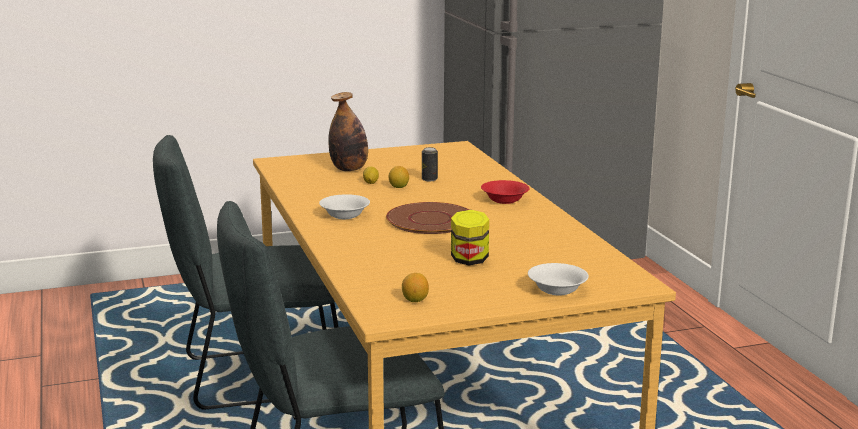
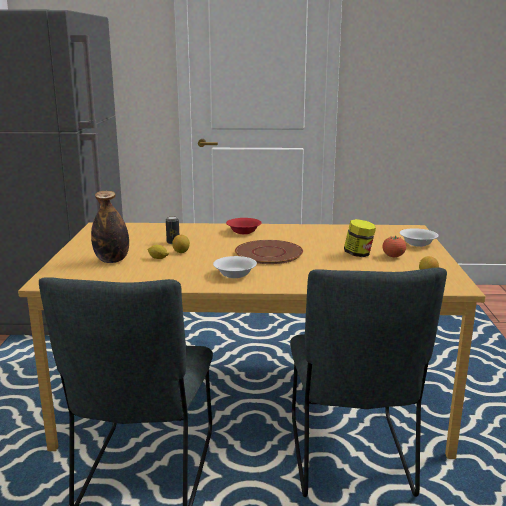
camera: 70 degrees left, 0 degrees up
none -> tomato [382,235,406,257]

